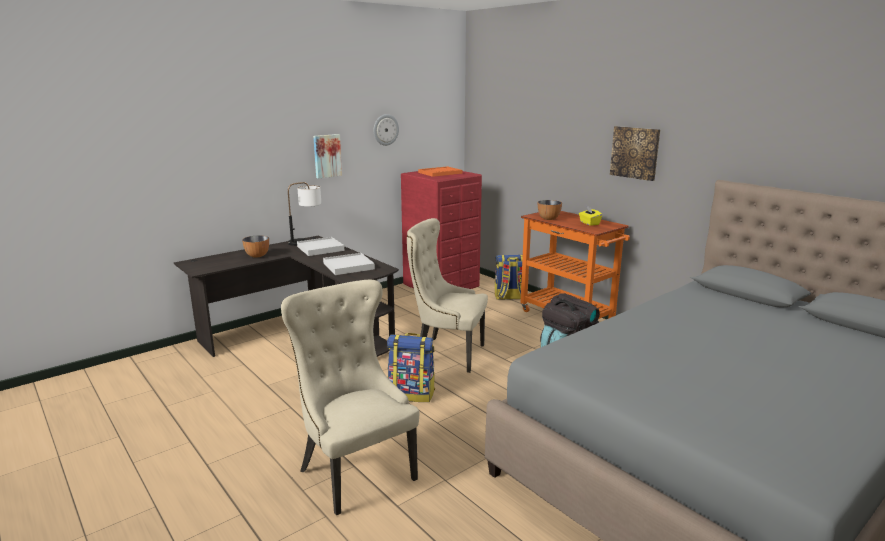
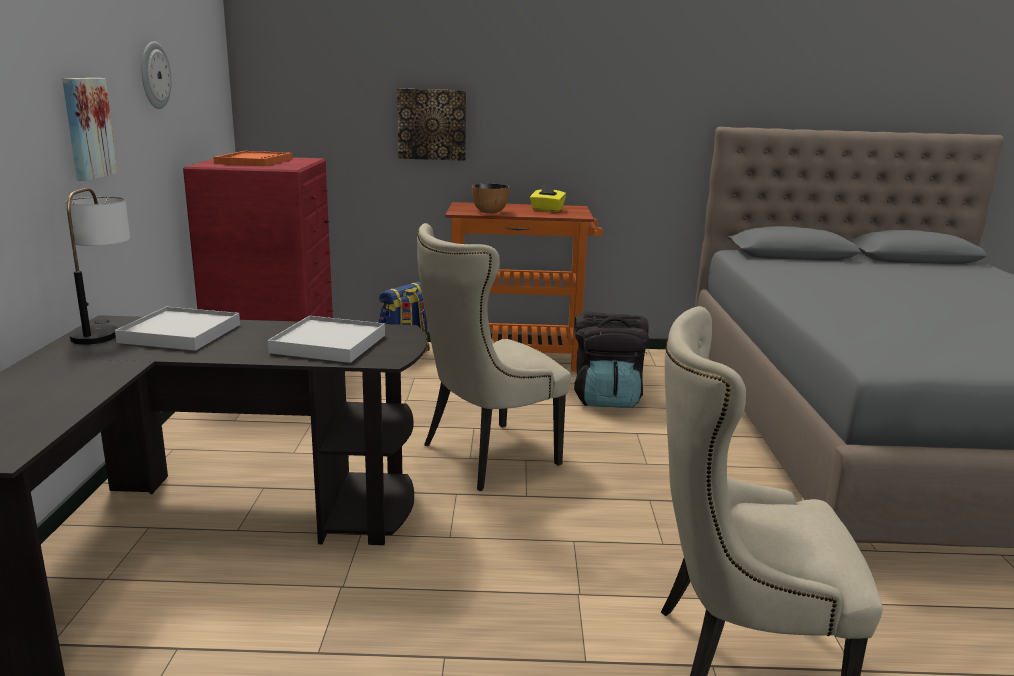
camera: 50 degrees left, 0 degrees up
bowl [242,235,269,258] -> none
backpack [387,333,435,402] -> none
picture [610,126,660,181] -> picture moved to [397,88,466,161]

